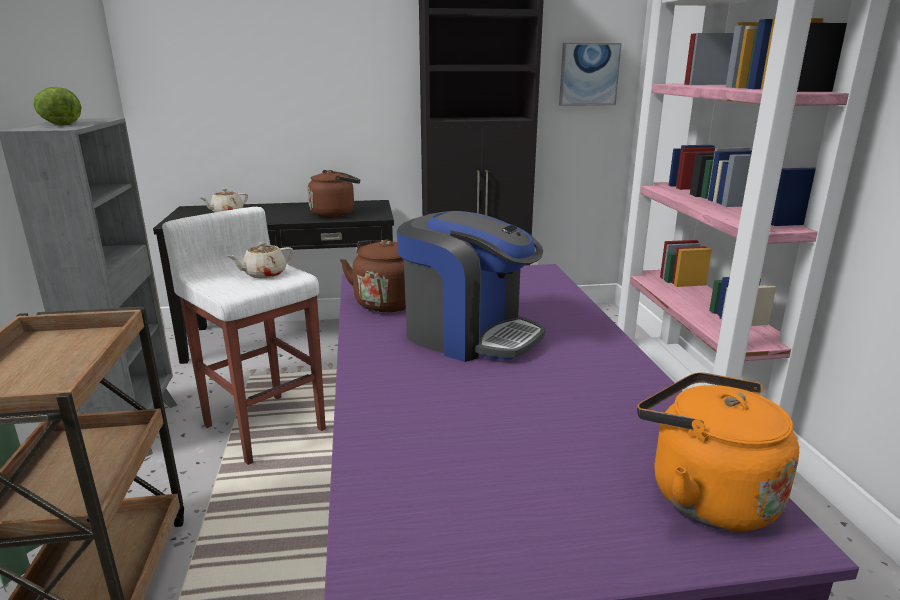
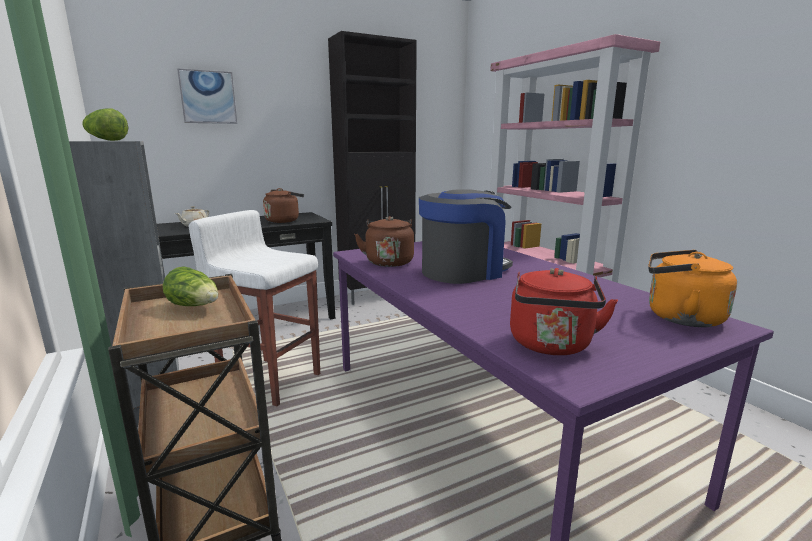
camera: 20 degrees left, 5 degrees down
beige teapot [227,242,294,278] -> none
coffee machine [397,211,546,362] -> coffee machine turned 45 degrees counterclockwise [419,189,513,284]
picture [559,43,622,106] -> picture moved to [177,68,237,124]
none -> lettuce [162,266,218,306]
none -> red kettle [510,268,618,355]

